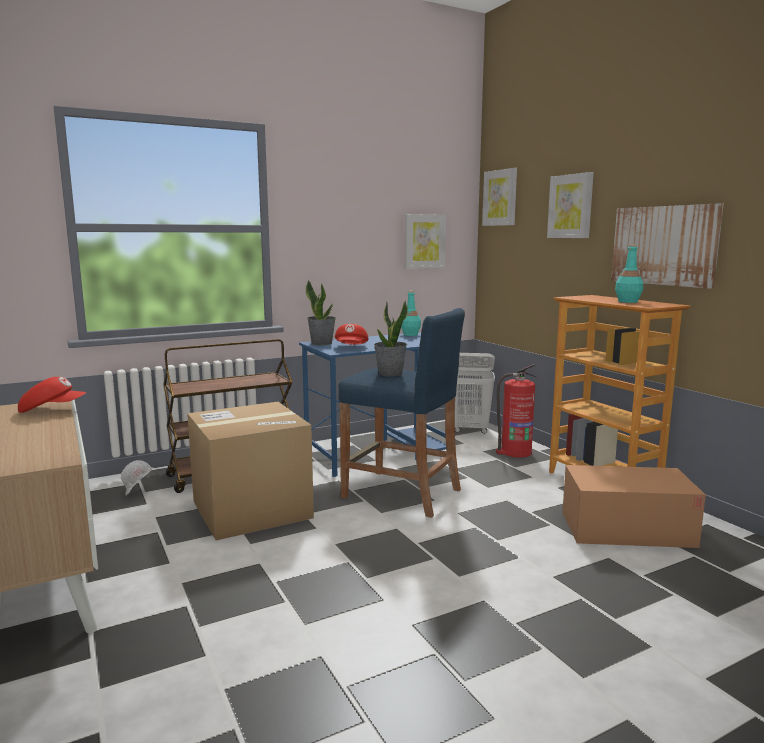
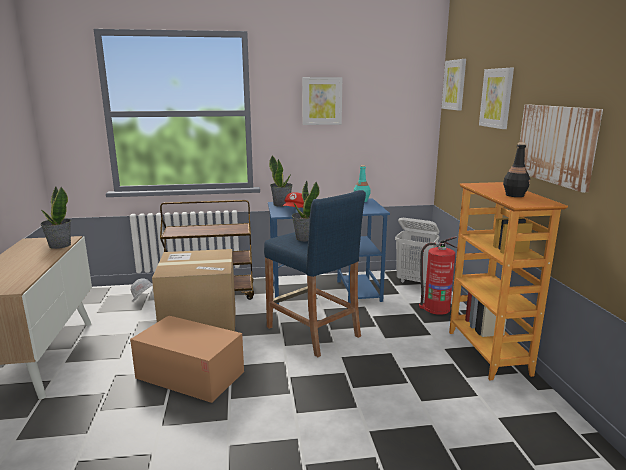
camera: 20 degrees right, 5 degrees up
red cap [18,377,86,413] -> potted plant [40,187,71,249]
picture [405,214,446,269] -> picture moved to [302,77,342,125]
cardboard box [562,465,706,548] -> cardboard box moved to [130,315,244,403]
turquoise bottle [615,245,644,303] -> black bottle [503,143,530,197]

